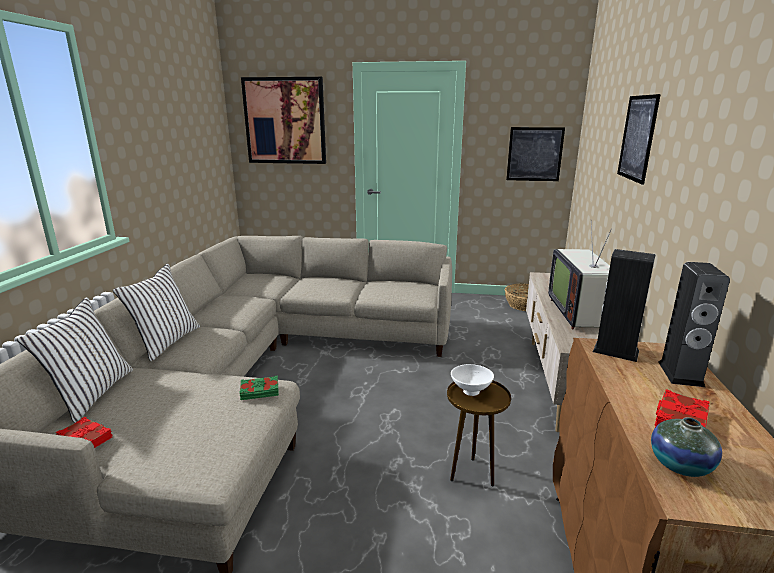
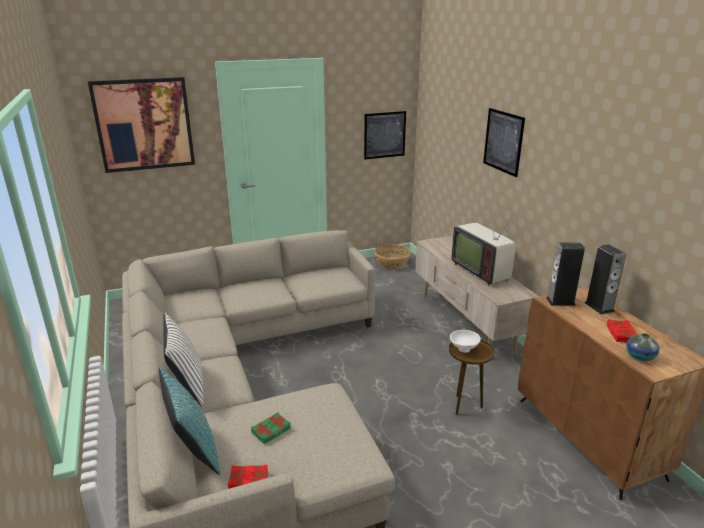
camera: 30 degrees left, 5 degrees up
white pillow [17,297,133,423] -> turquoise pillow [159,367,220,475]
green book [240,375,279,400] -> green book moved to [251,412,291,444]

